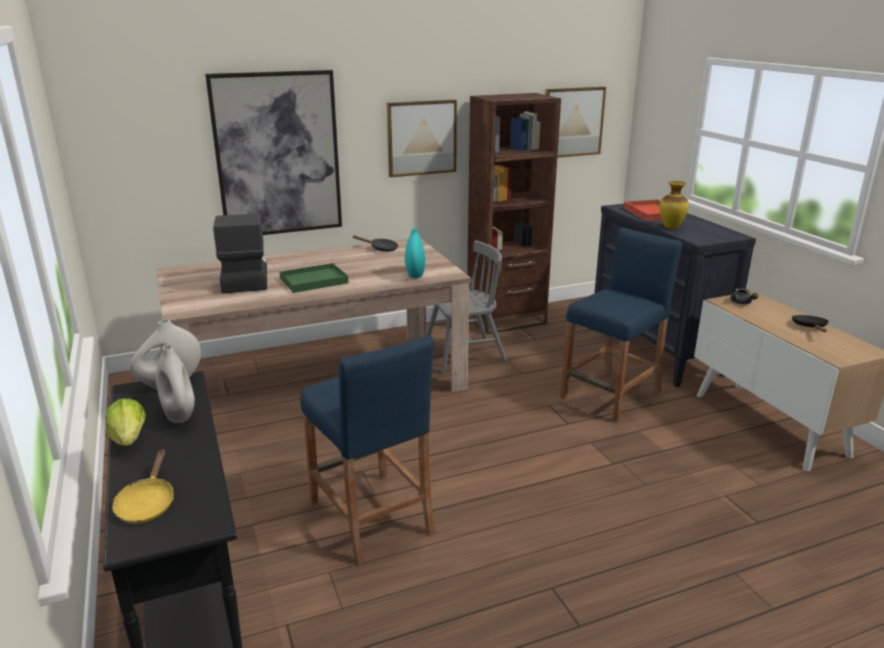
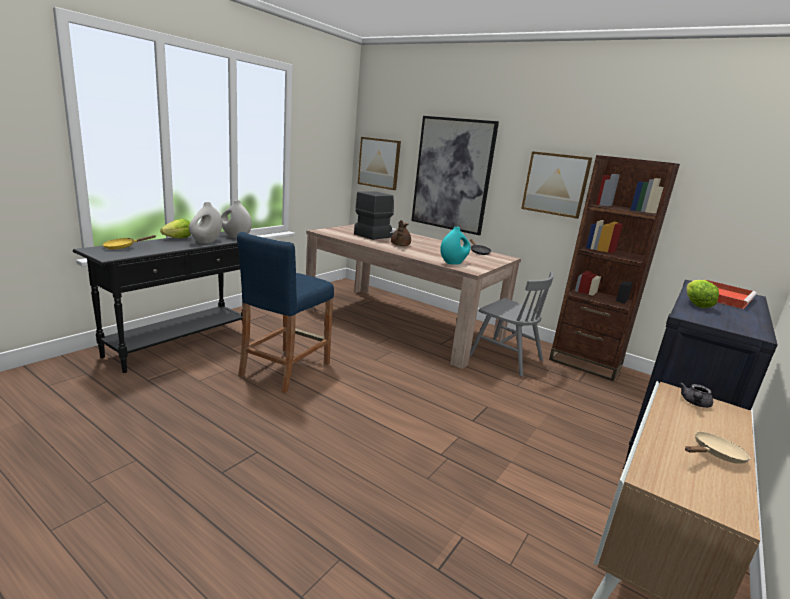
camera: 55 degrees right, 5 degrees down
green tray [279,262,349,293] -> brown teapot [391,220,411,246]
picture [545,87,606,158] -> picture moved to [358,137,401,190]
blue stool [560,227,682,422] -> none
vase [659,181,689,229] -> lettuce [686,280,719,308]
black frying pan [792,315,829,332] -> beige frying pan [685,431,750,464]

